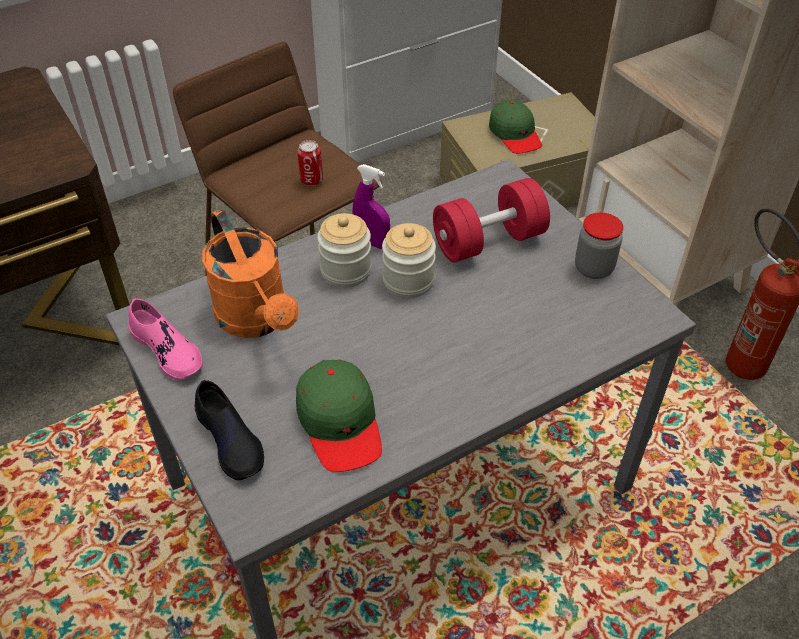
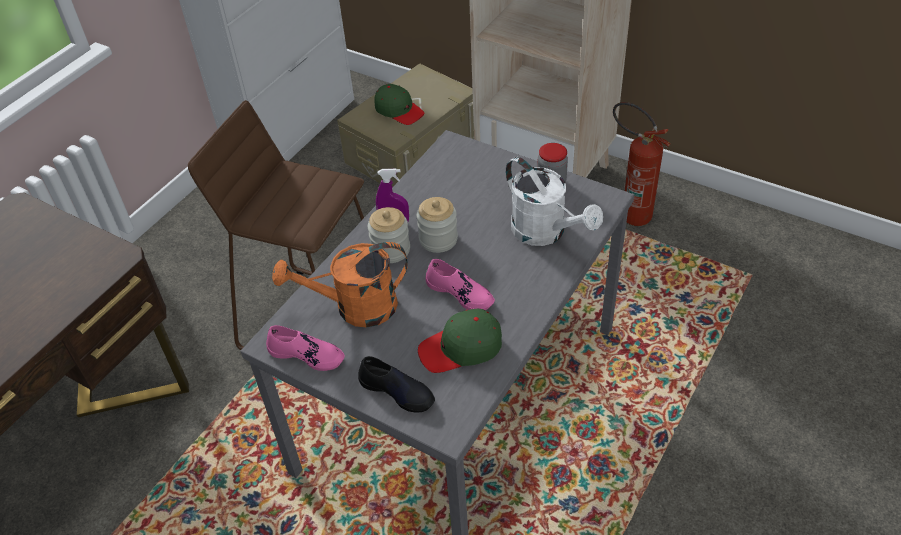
camera: 25 degrees left, 0 degrees up
orange watering can [202,209,299,338] -> orange watering can turned 135 degrees clockwise [272,242,408,328]
green cap [296,360,382,472] -> green cap turned 120 degrees clockwise [418,309,502,373]
can [297,140,323,186] -> none
red dumbbell [433,178,550,263] -> none
none -> pink shoe [426,259,495,310]
none -> white watering can [505,157,603,246]

